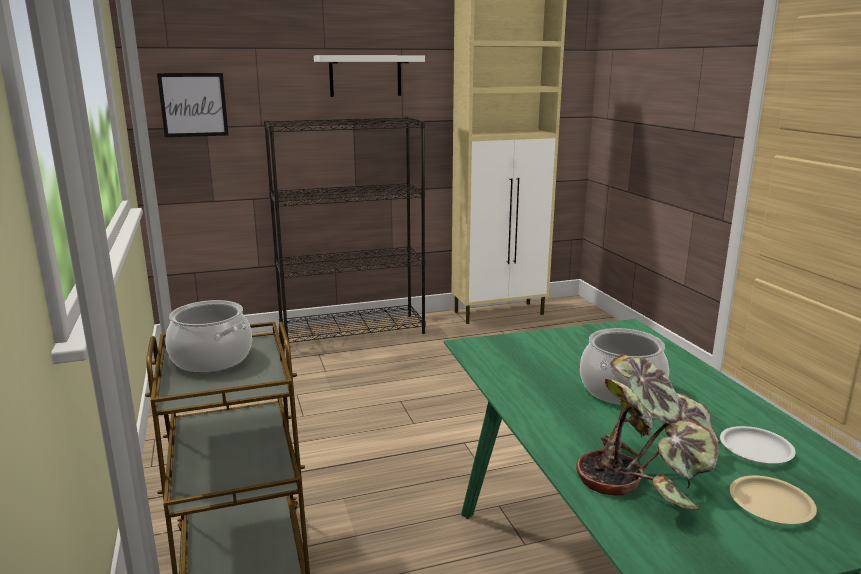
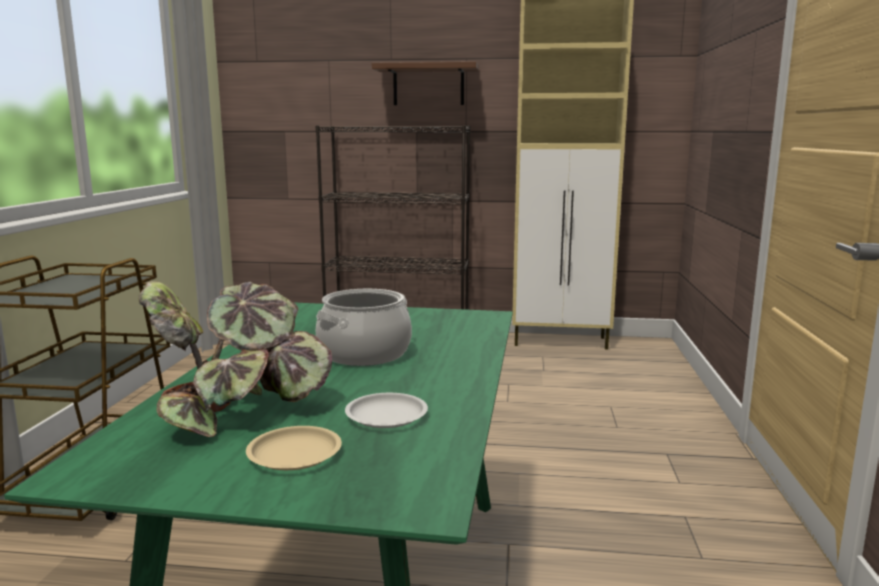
camera: 25 degrees right, 5 degrees down
picture [157,73,229,137] -> none
cooking pot [166,300,252,372] -> none
white shelf [314,55,425,97] -> brown shelf [372,61,479,105]

